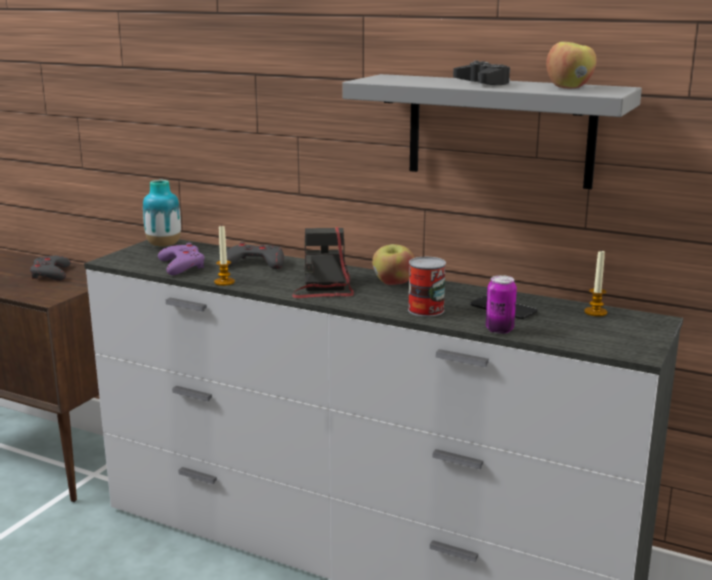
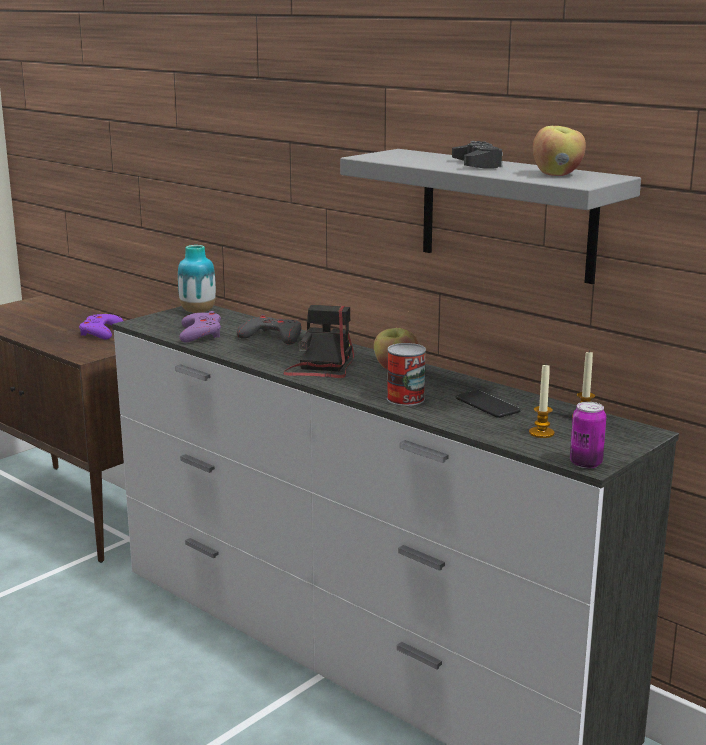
camera: 15 degrees right, 0 degrees up
grey game controller [30,256,71,281] -> purple game controller [79,314,123,339]
candle [214,224,235,286] -> candle moved to [529,365,555,438]
can [486,275,517,334] -> can moved to [570,402,606,469]

